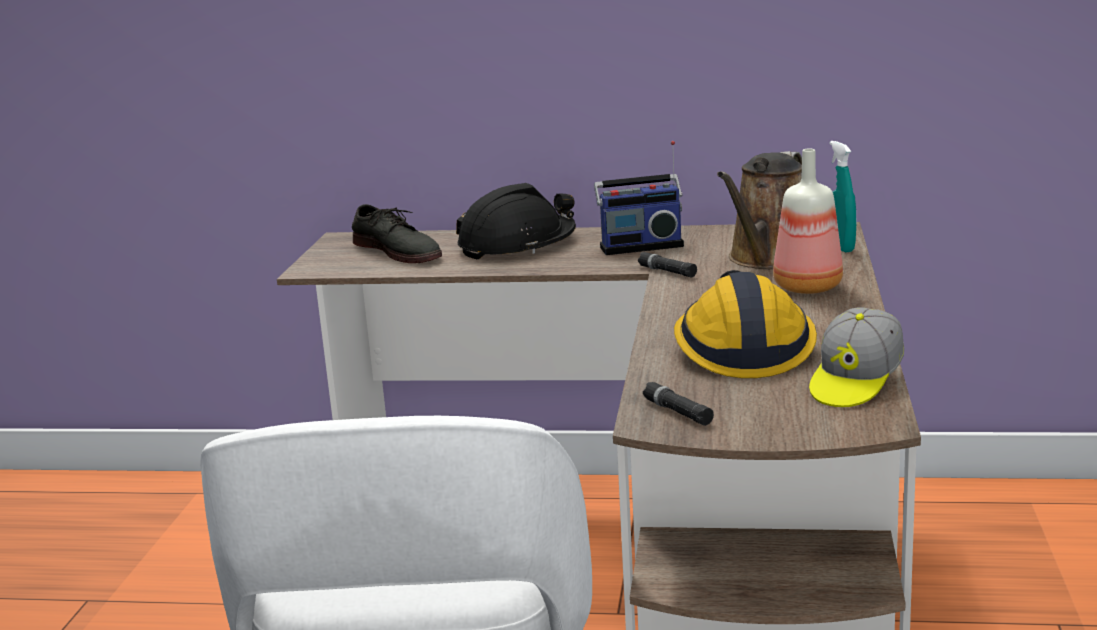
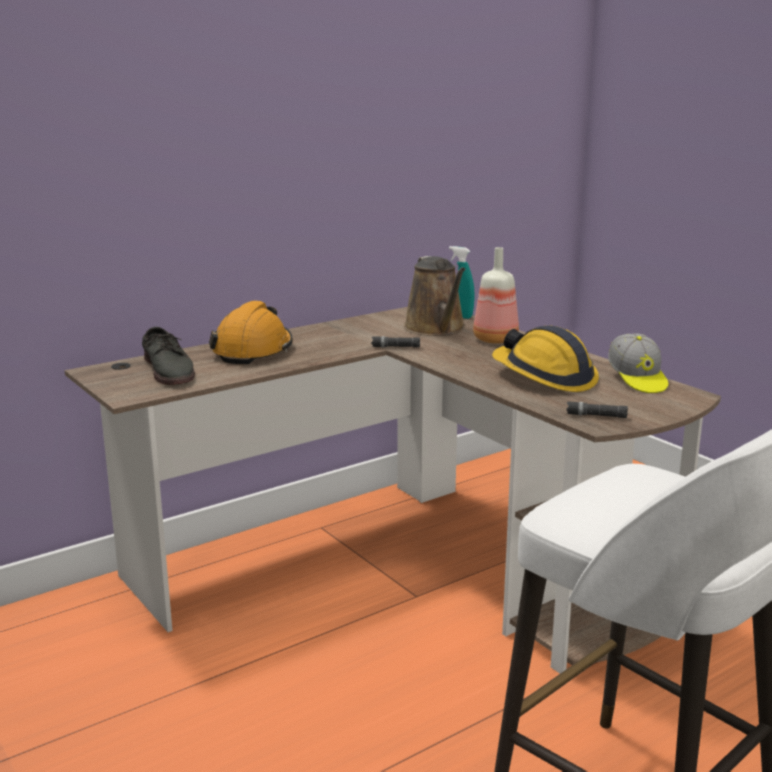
camera: 45 degrees left, 0 degrees up
grey shoe [352,204,442,263] -> grey shoe turned 60 degrees clockwise [142,327,195,385]
black hard hat [456,183,576,259] -> orange hard hat [209,301,293,364]
radio [594,141,684,255] -> none

